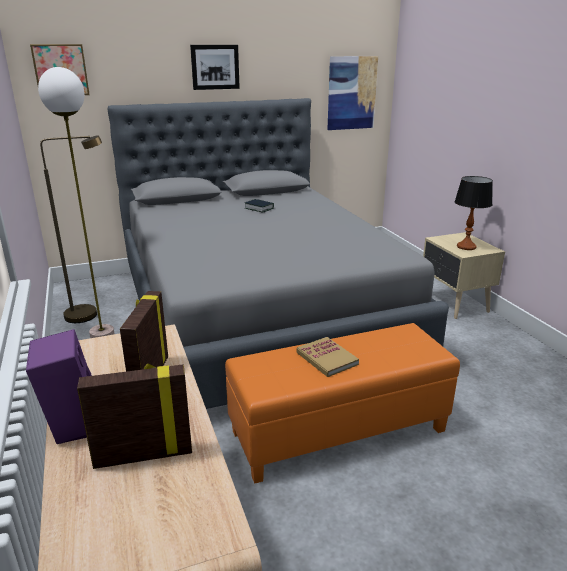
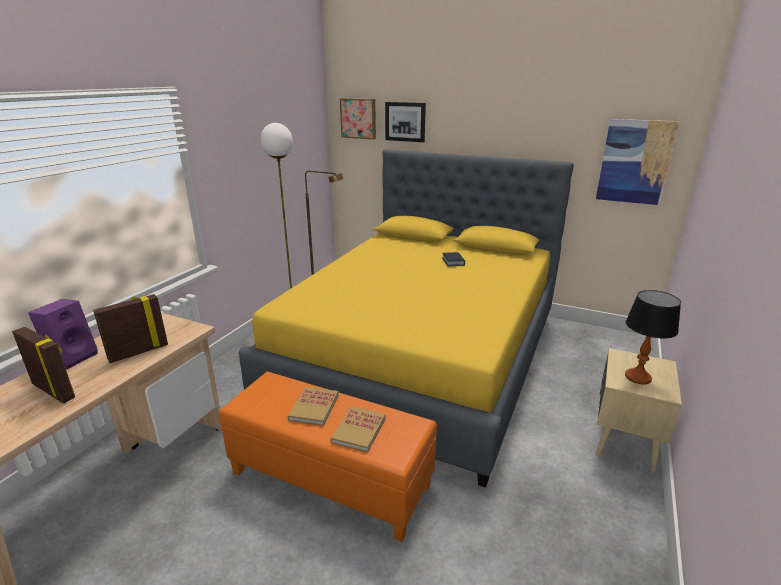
camera: 45 degrees right, 0 degrees up
grey bed [107,98,449,409] -> yellow bed [239,149,574,488]
picture [190,45,240,90] -> picture moved to [385,102,426,142]
none -> book [330,407,386,452]

